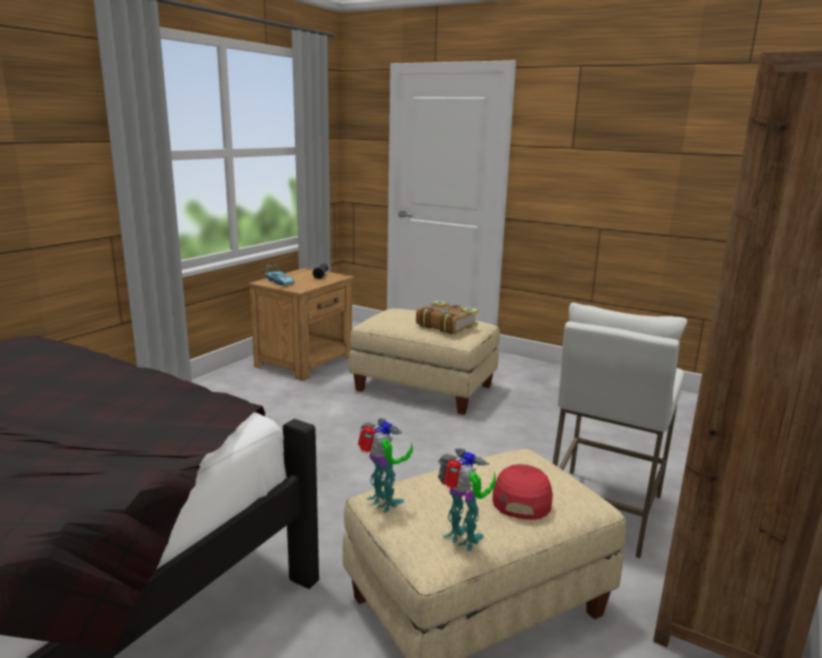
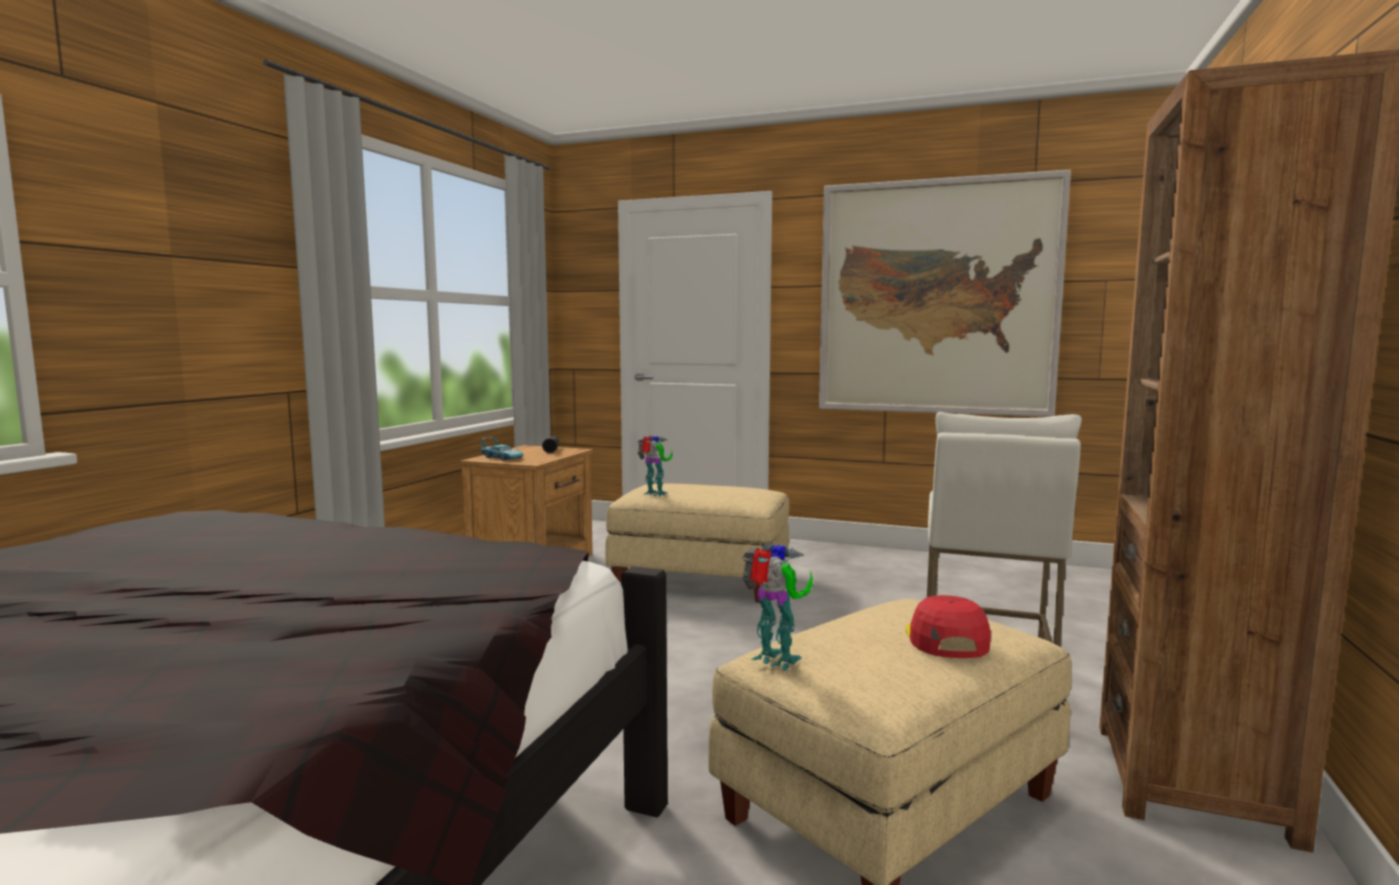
camera: 10 degrees left, 10 degrees down
book [416,300,479,334] -> none
toy robot [438,448,496,551] -> toy robot moved to [638,436,673,496]
none -> picture [819,170,1071,417]

